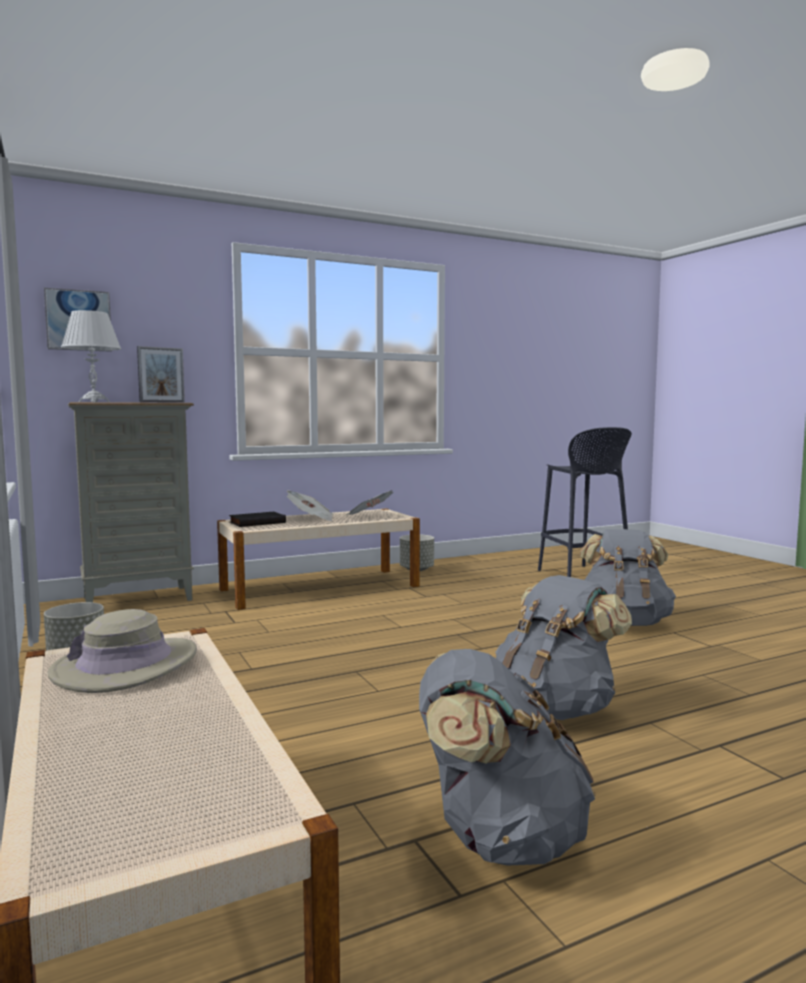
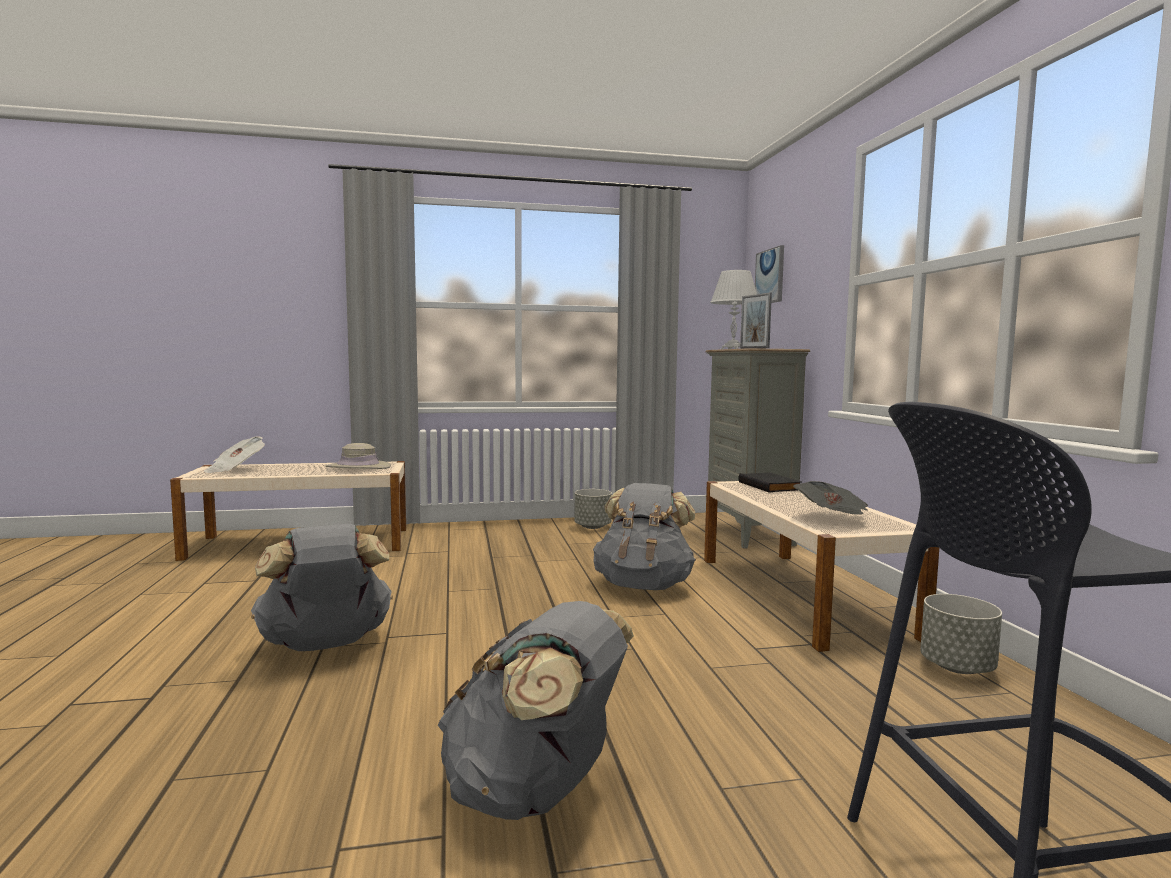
camera: 105 degrees right, 0 degrees up
newspaper [287,490,334,521] -> newspaper moved to [204,436,265,473]
grey backpack [419,649,596,866] -> grey backpack moved to [593,483,696,590]

